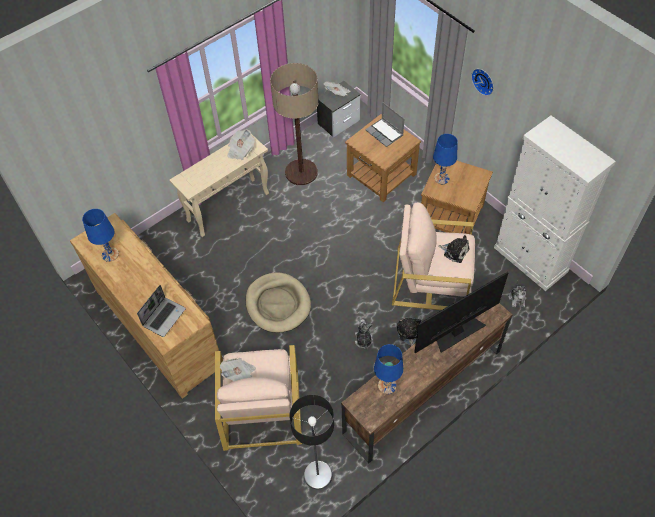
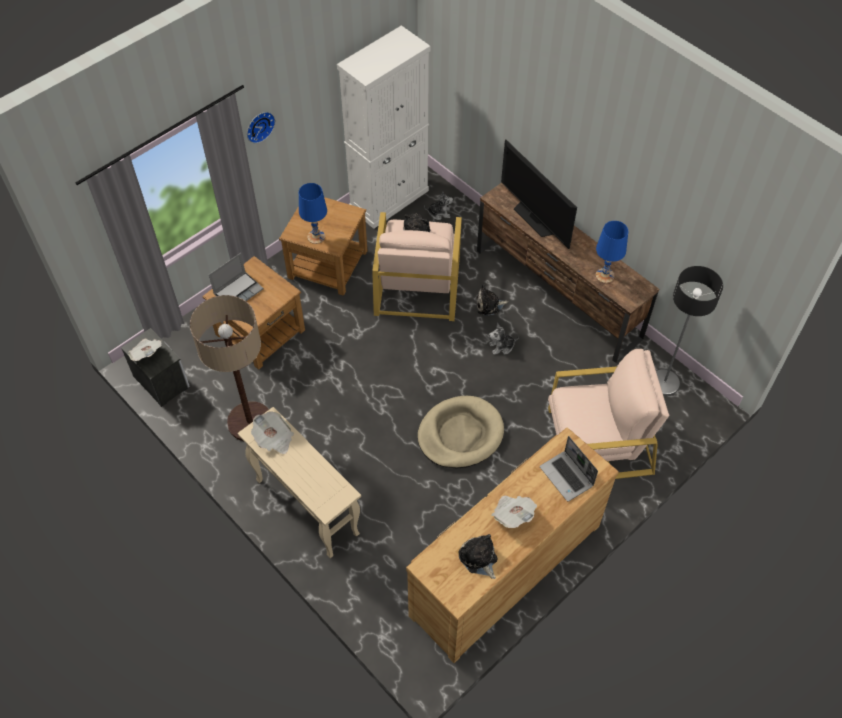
camera: 95 degrees left, 0 degrees up
blue table lamp [82,209,119,262] -> plush toy [459,534,498,579]
laptop [137,285,186,337] -> laptop turned 150 degrees counterclockwise [540,436,598,502]
newspaper [220,358,256,382] -> newspaper moved to [492,495,537,528]

